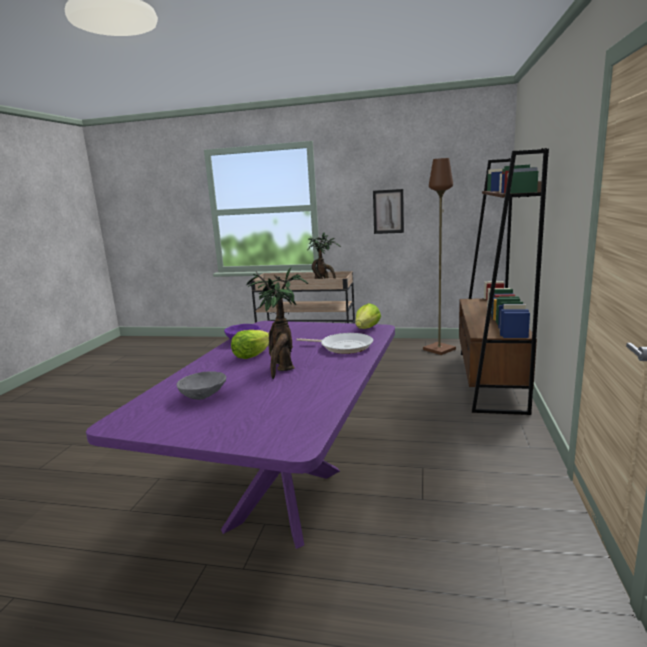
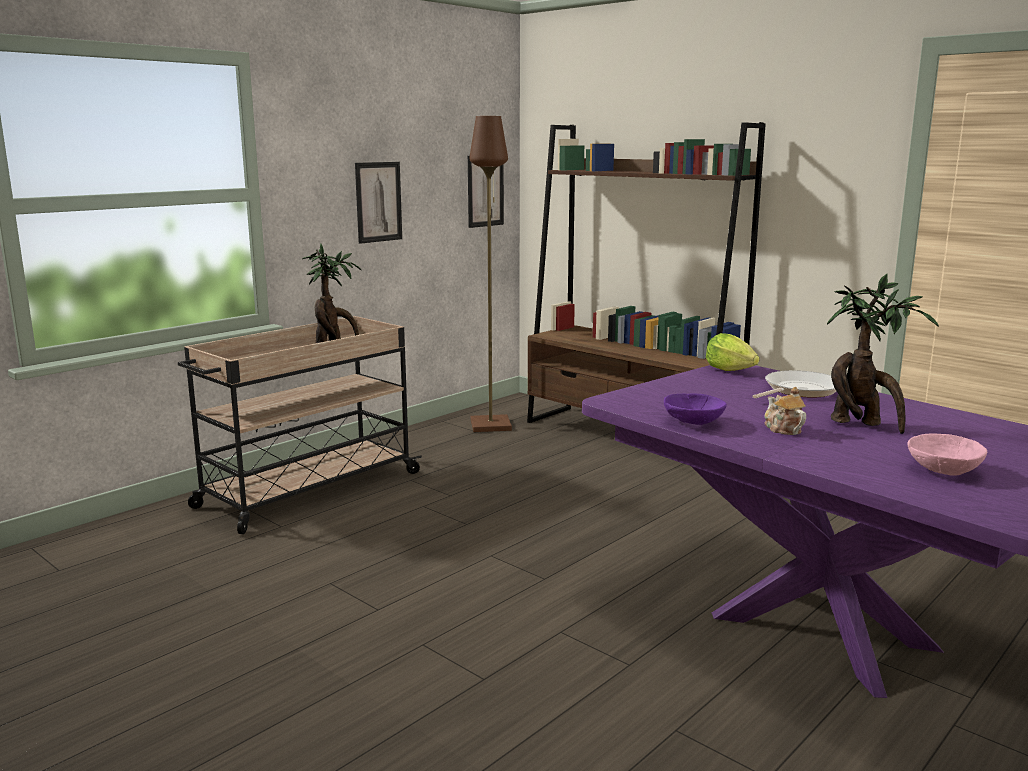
camera: 60 degrees left, 0 degrees up
grey bowl [177,371,226,400] -> pink bowl [907,433,987,476]
lettuce [231,330,269,359] -> teapot [764,387,806,435]
none -> picture [468,156,504,228]

